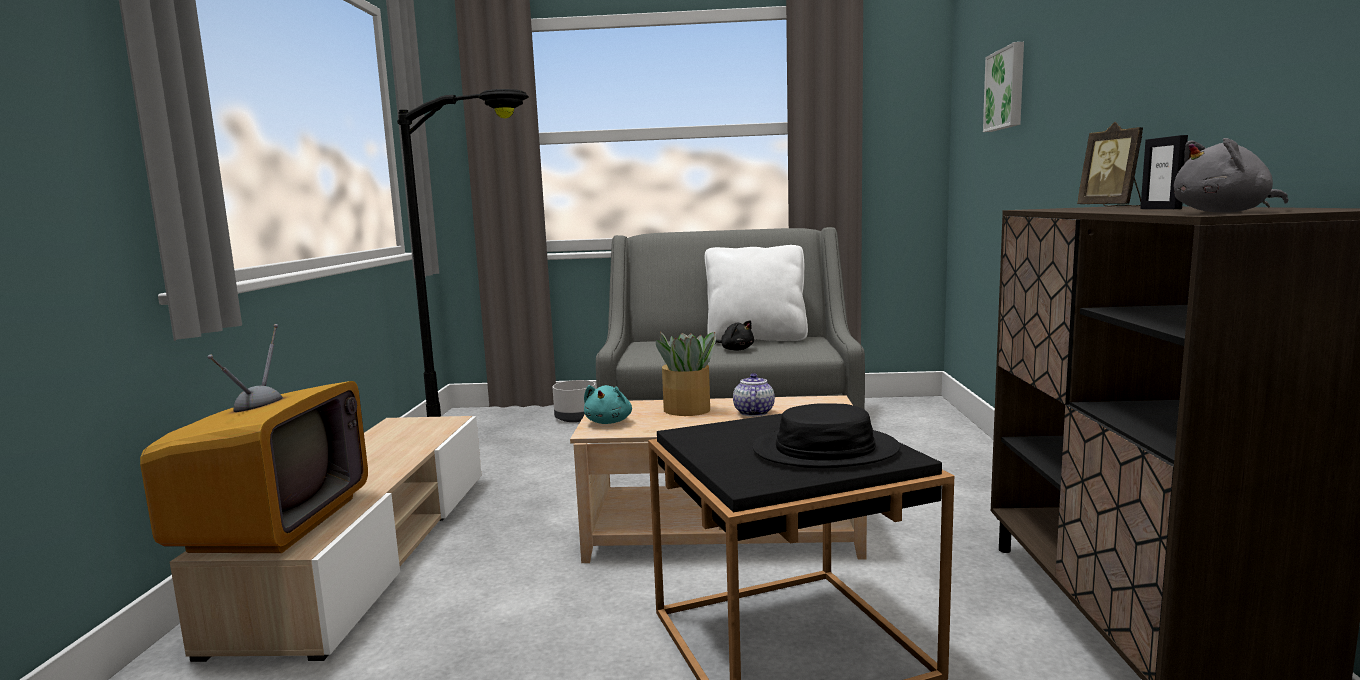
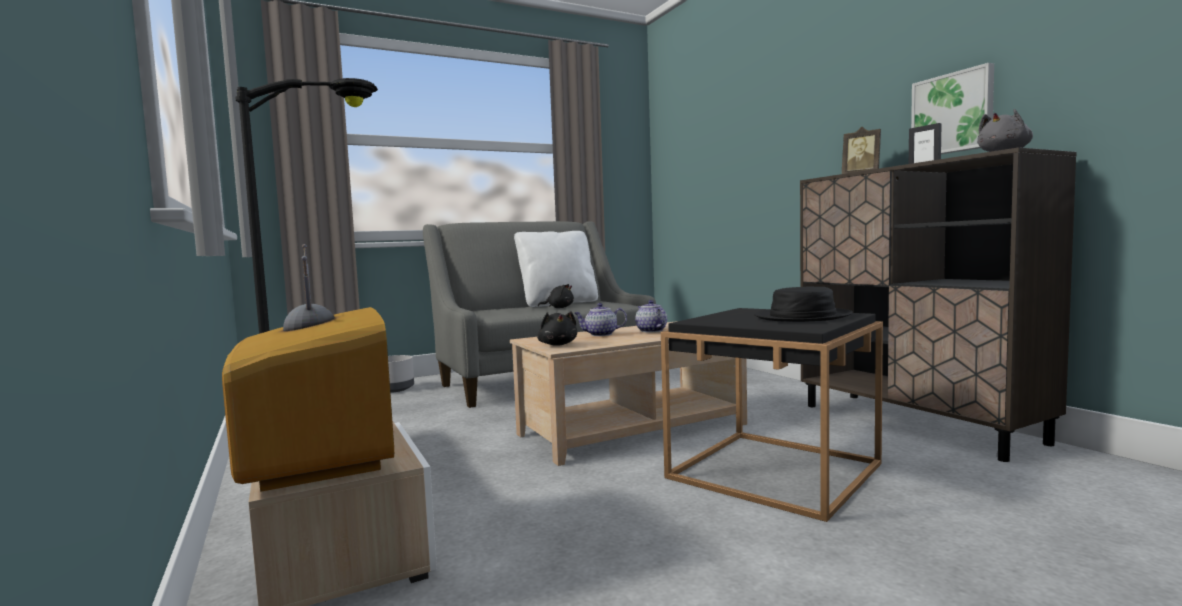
camera: 30 degrees left, 5 degrees down
turquoise plush toy [584,385,632,424] -> black plush toy [537,311,577,346]
potted plant [656,332,716,416] -> teapot [574,303,627,336]
picture [983,42,1024,132] -> picture moved to [911,63,994,154]

